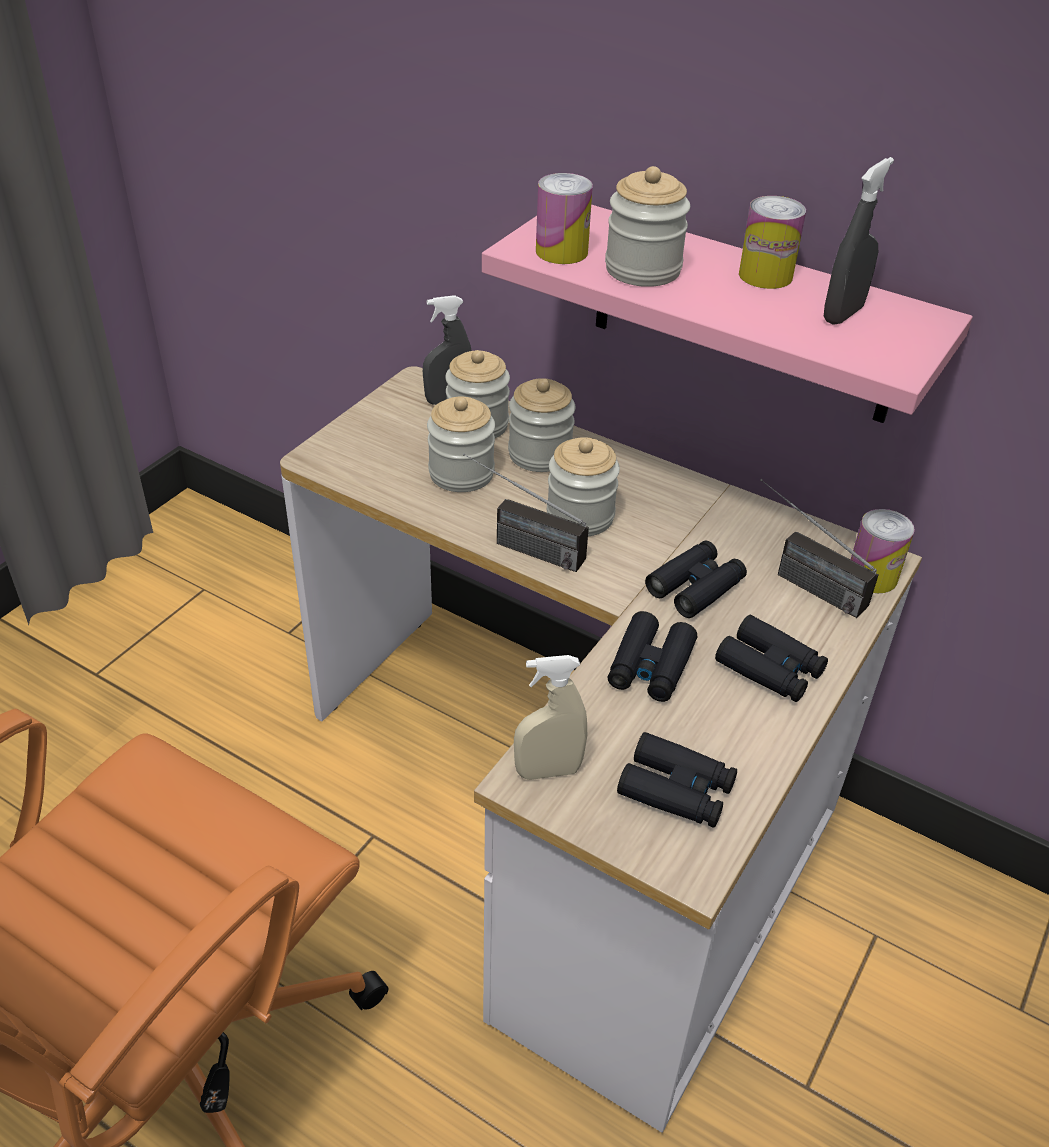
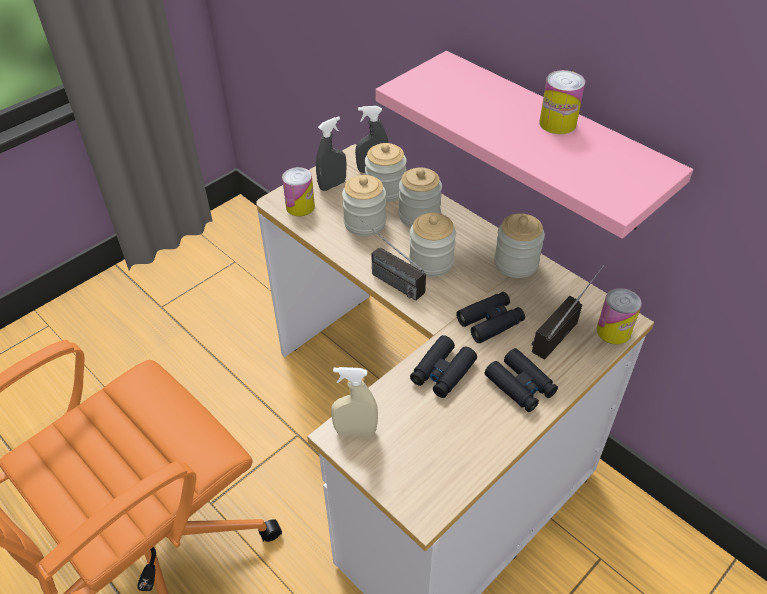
camera: 15 degrees right, 5 degrees up
can [536,173,593,264] -> can moved to [282,167,315,216]
jar [605,166,690,287] -> jar moved to [494,213,545,278]
black binoculars [617,732,737,828] -> none
radio [760,479,878,618] -> radio turned 75 degrees clockwise [531,266,604,359]
grey spray bottle [824,157,894,325] -> grey spray bottle moved to [316,116,347,191]

